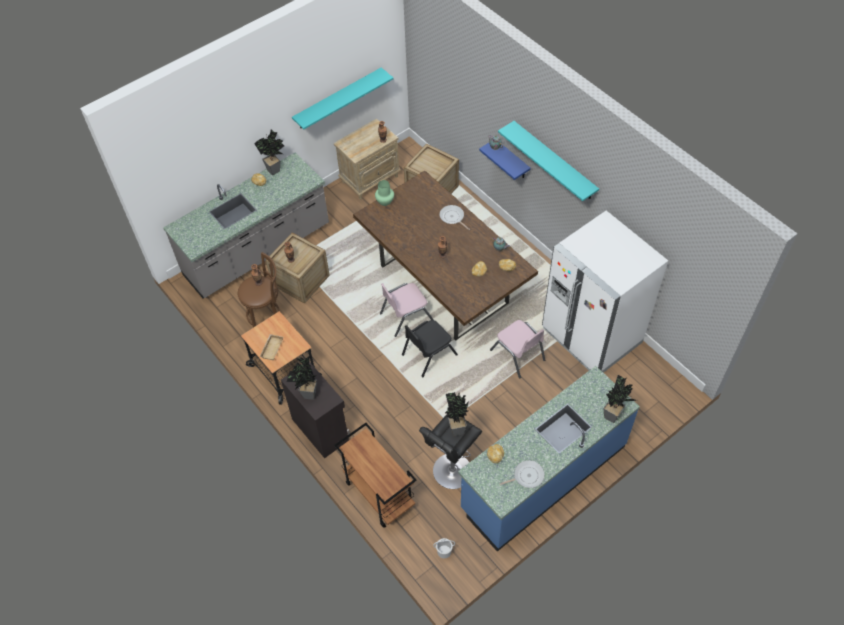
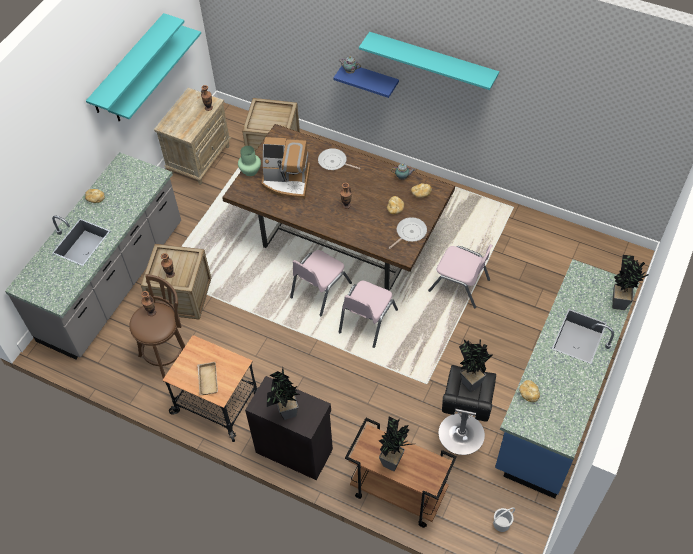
camera: 25 degrees left, 0 degrees up
potted plant [254,129,284,175] -> potted plant moved to [379,417,412,471]
black chair [402,320,458,377] -> pink chair [339,281,398,348]
frying pan [499,460,545,488] -> frying pan moved to [389,217,427,249]
white fridge [542,210,668,373] -> none
none -> turquoise shelf [86,13,185,113]
none -> coffee machine [261,137,310,199]

